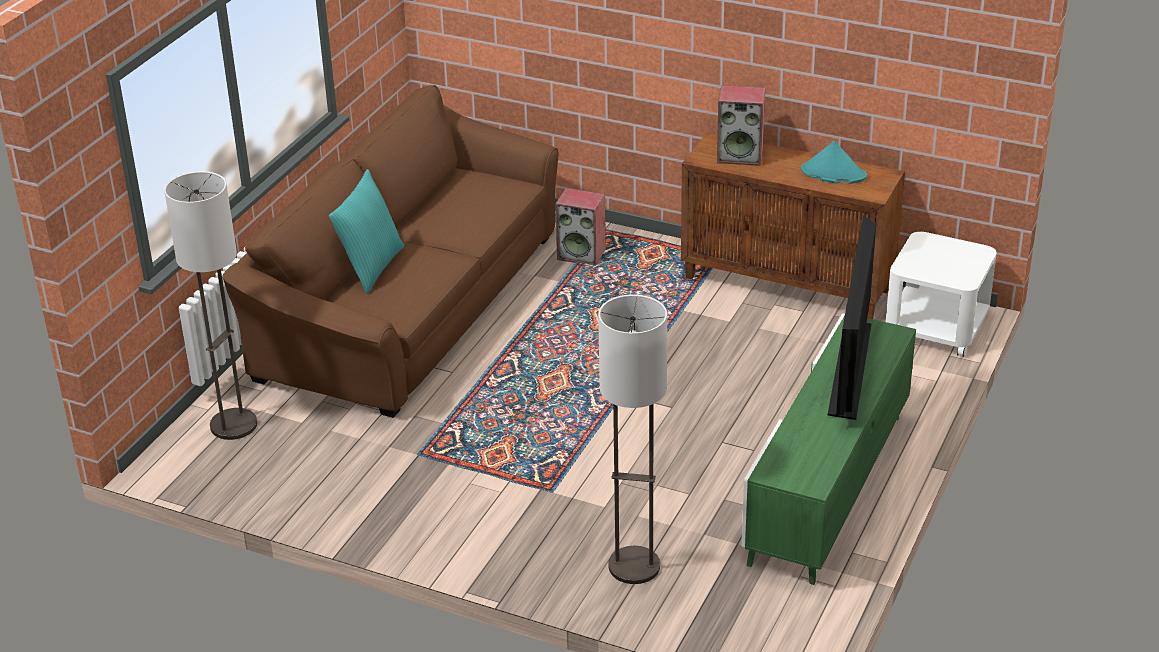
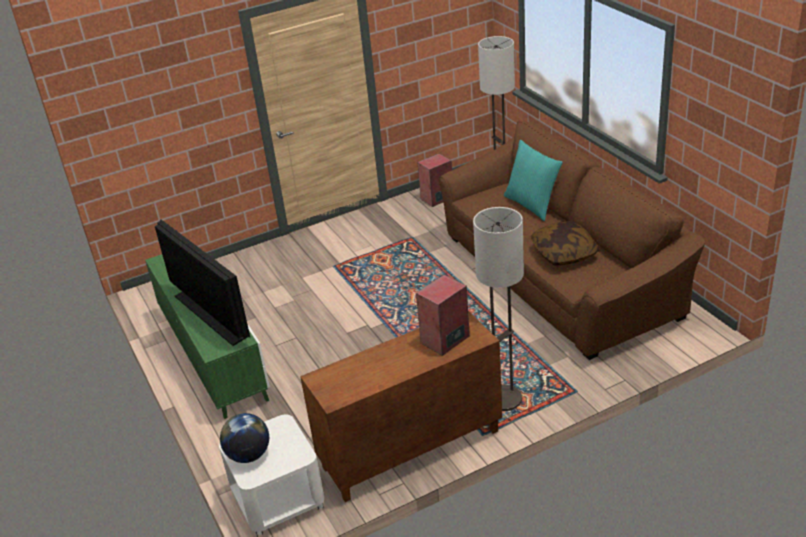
camera: 130 degrees right, 0 degrees up
speaker [555,188,606,265] -> speaker moved to [417,153,452,207]
floor lamp [598,294,667,584] -> floor lamp moved to [473,207,524,411]
turquoise hat [801,141,867,184] -> none
none -> globe [220,413,269,463]
none -> pillow [531,221,599,266]

